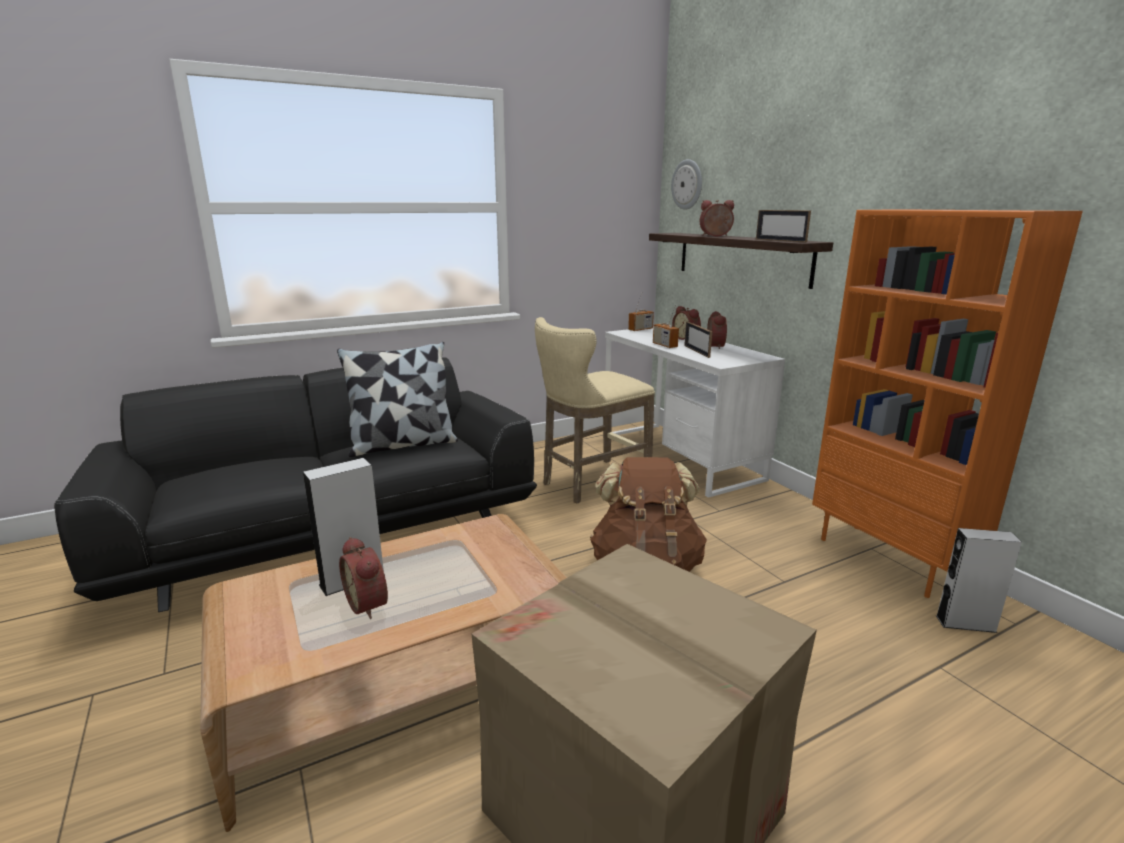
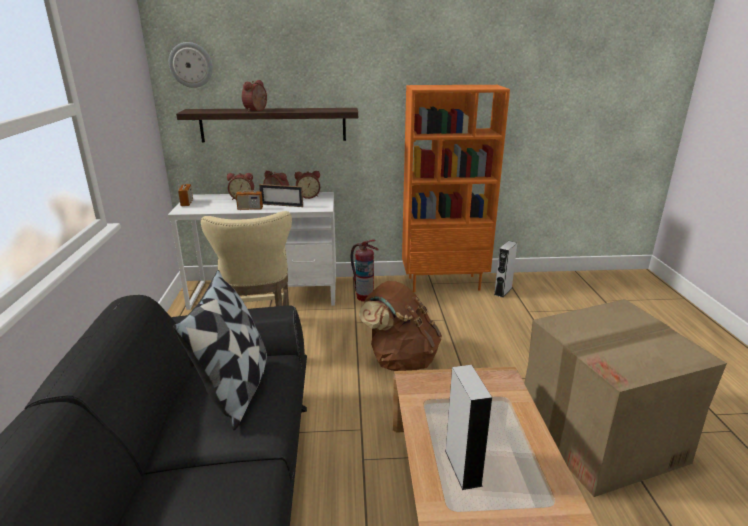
camera: 65 degrees left, 5 degrees up
alarm clock [339,537,388,619] -> alarm clock moved to [295,171,320,199]
picture frame [756,210,811,242] -> none
none -> fire extinguisher [351,240,379,301]

